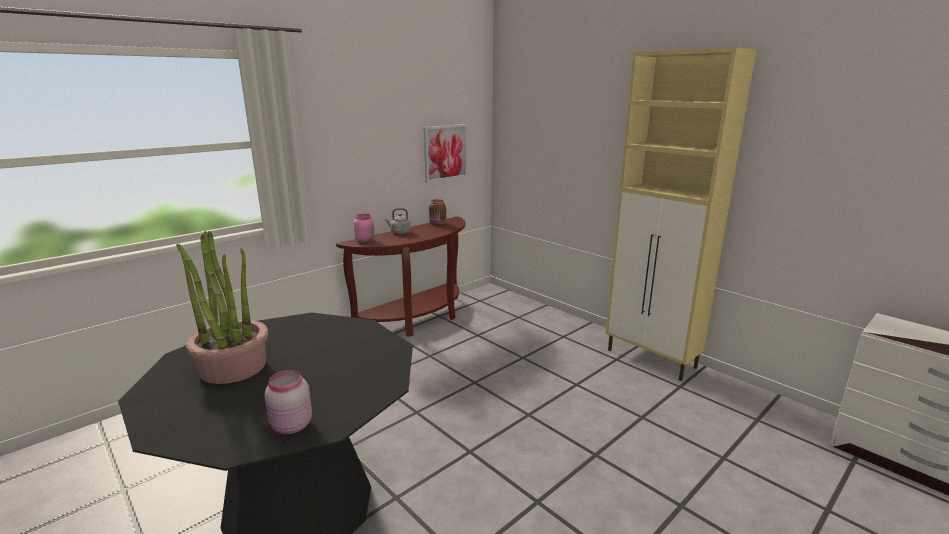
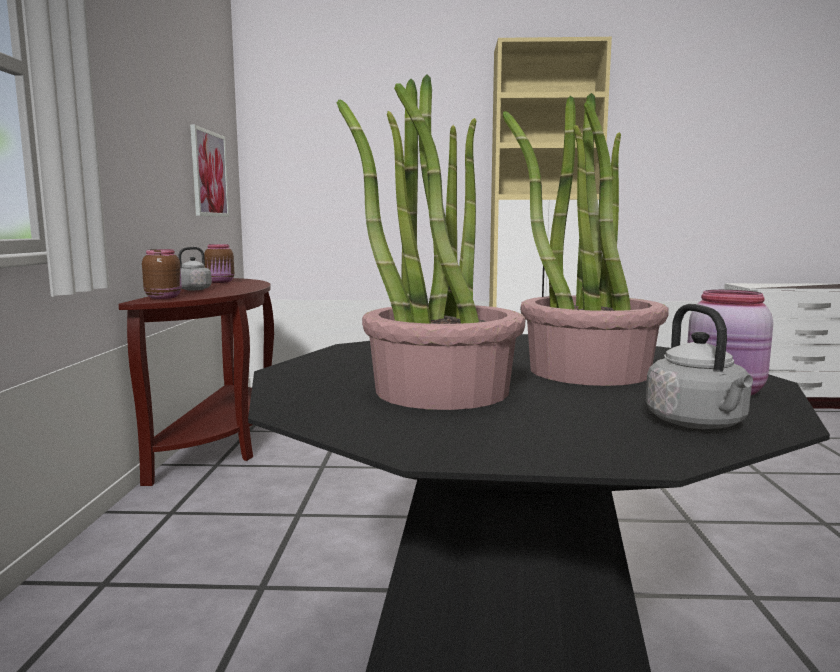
camera: 45 degrees left, 10 degrees down
pink jar [354,214,374,242] -> brown jar [142,249,182,299]
none -> potted plant [503,93,668,386]
none -> grey kettle [646,304,753,429]

